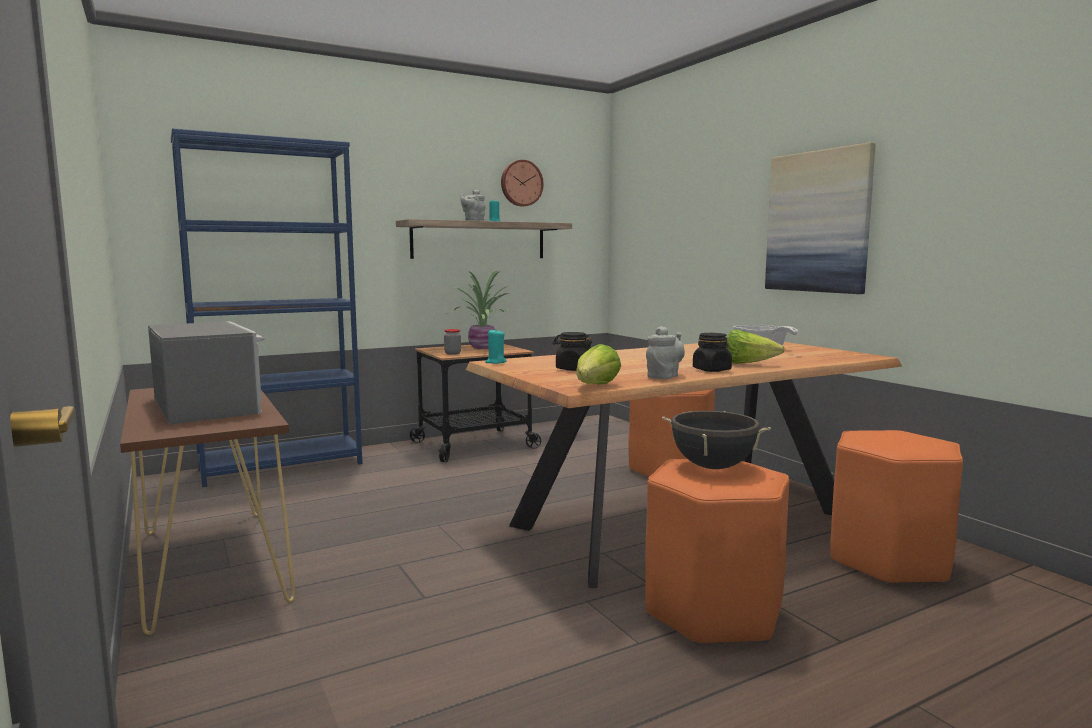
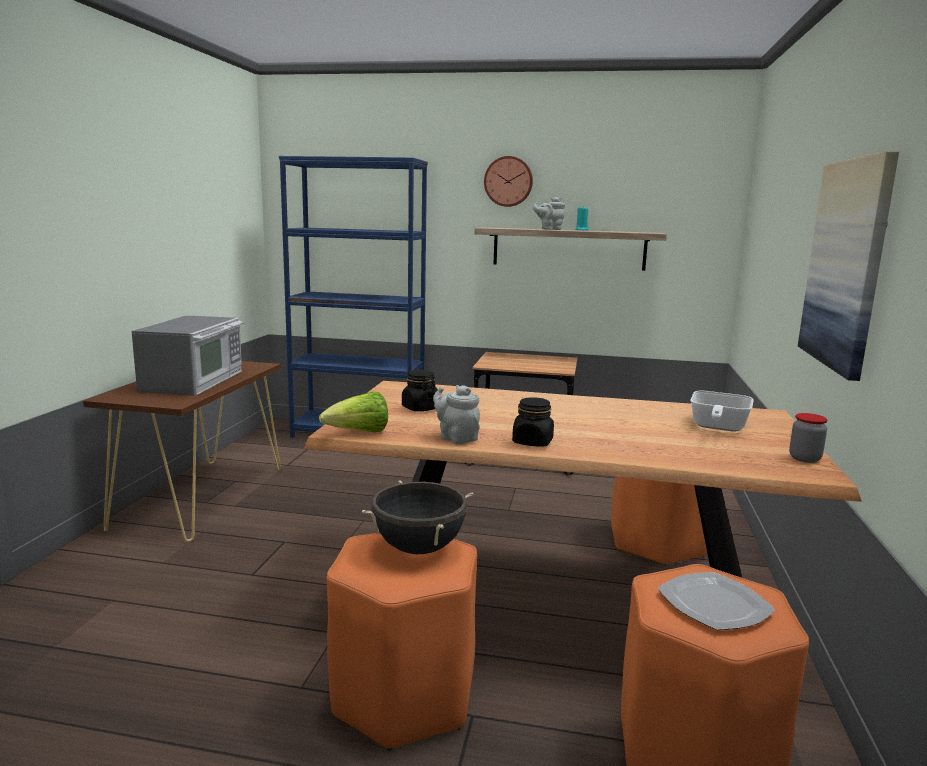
camera: 40 degrees right, 5 degrees up
potted plant [443,271,522,349] -> none
jar [444,329,461,355] -> jar moved to [789,413,827,463]
turquoise candle [485,329,507,364] -> none
wall clock [501,160,544,207] -> wall clock moved to [484,156,533,207]
grey teapot [646,326,685,379] -> grey teapot turned 120 degrees counterclockwise [433,385,480,444]
lettuce [727,330,785,364] -> none
none -> plate [658,572,775,630]

